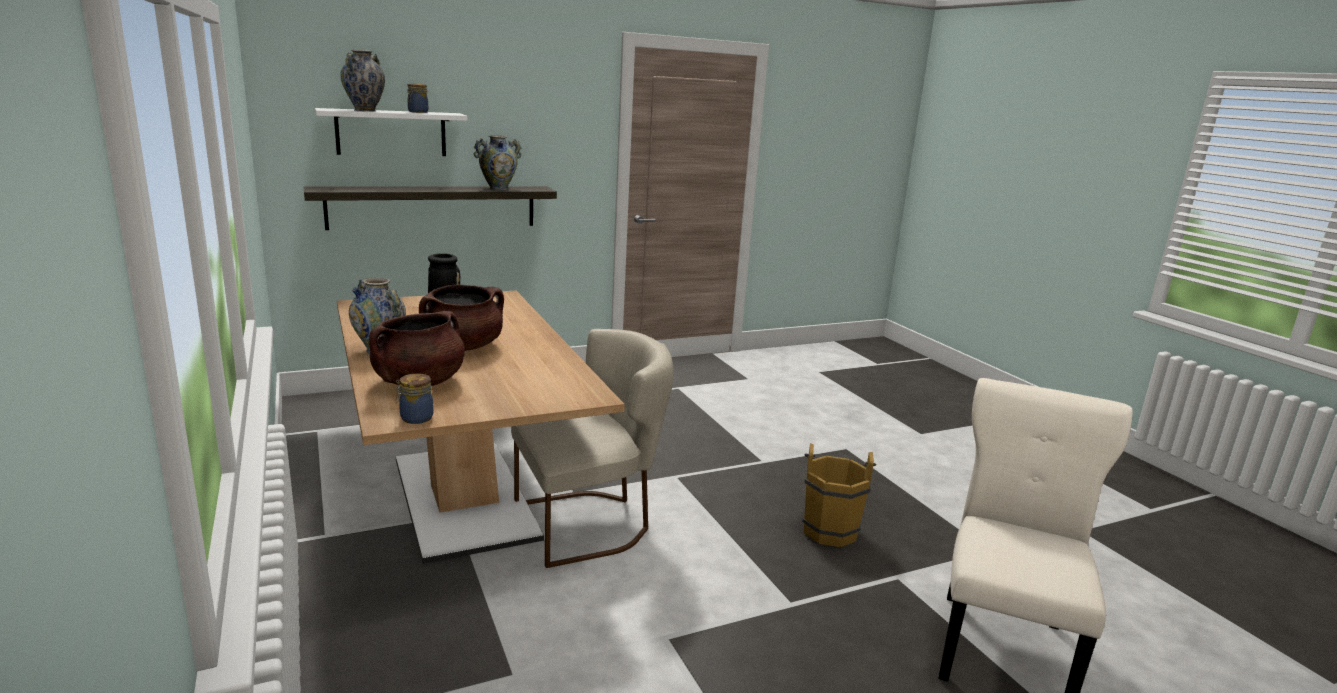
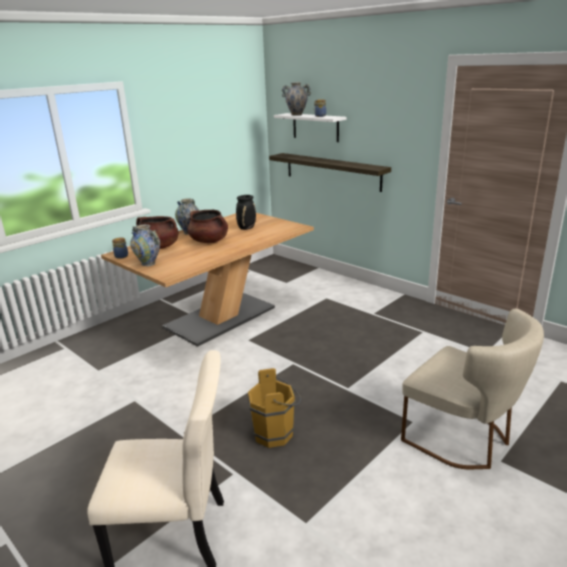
camera: 70 degrees right, 5 degrees up
vase [474,135,521,190] -> vase moved to [130,224,160,266]
beige chair [511,329,673,568] -> beige chair moved to [401,309,544,469]

